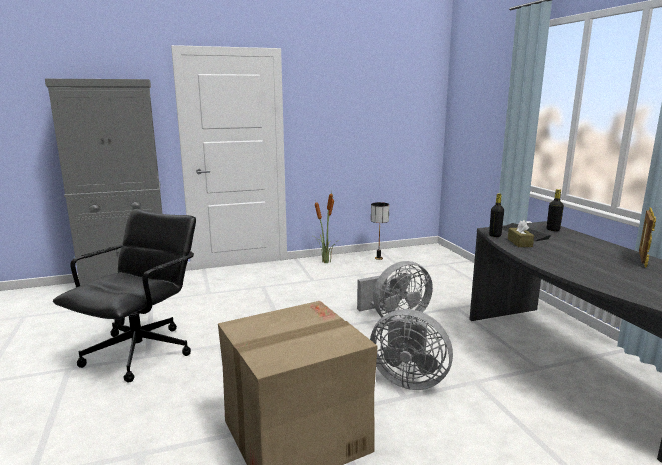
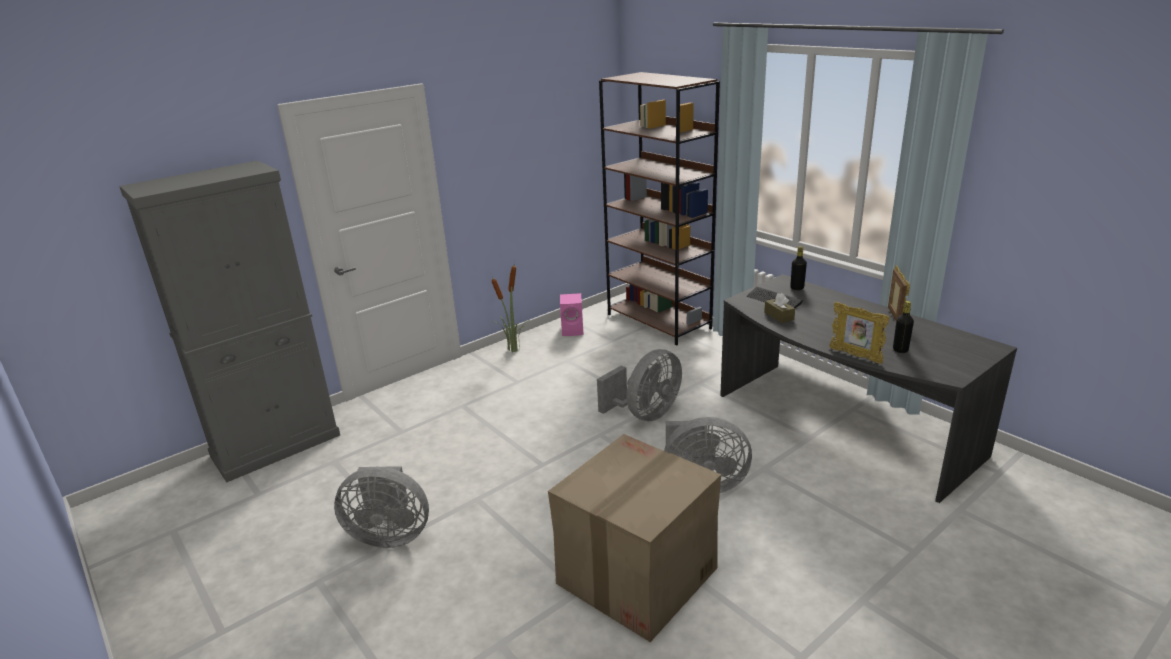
camera: 20 degrees left, 10 degrees up
black office chair [53,209,196,382] -> grey fan [334,466,429,548]
table lamp [371,202,389,260] -> pink speaker [560,293,584,336]
black bottle [489,193,504,237] -> black bottle moved to [893,301,914,353]
none -> brown bookcase [599,72,720,346]
none -> picture frame [829,302,890,364]

